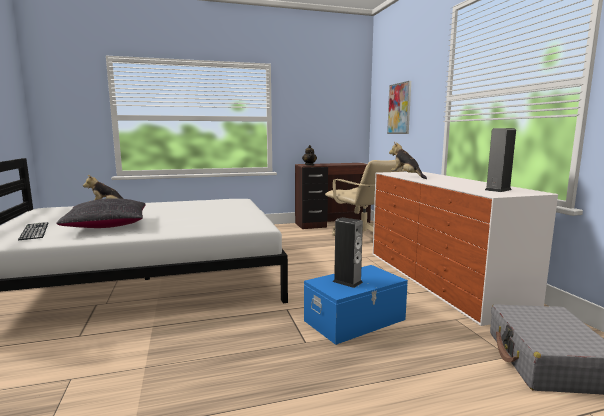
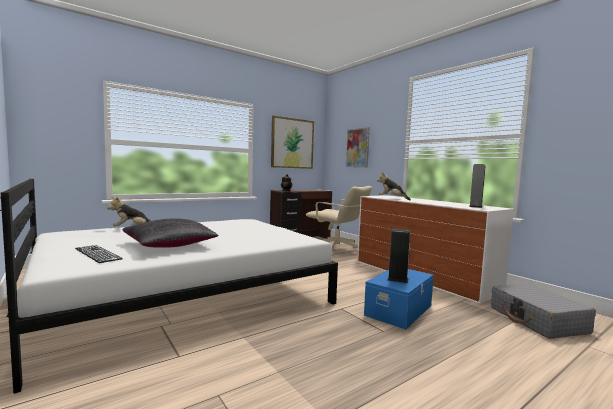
camera: 20 degrees left, 5 degrees down
none -> picture [271,116,314,169]

